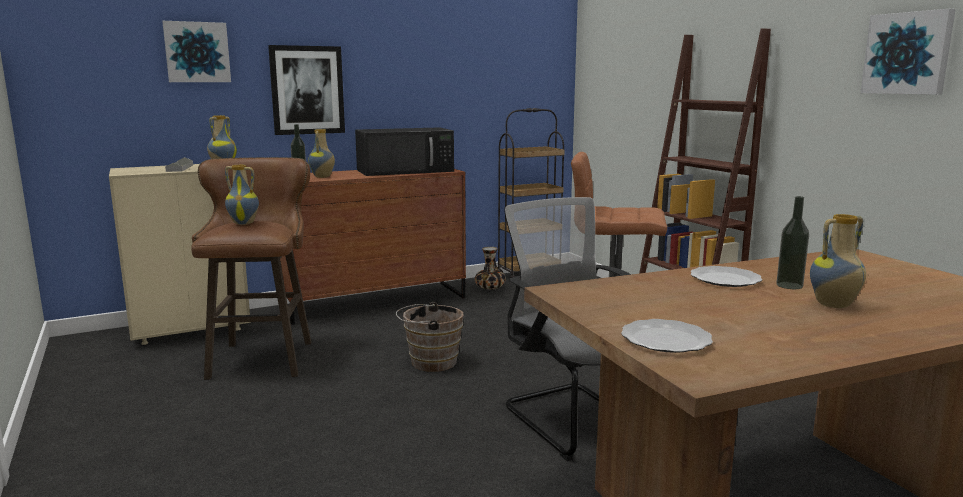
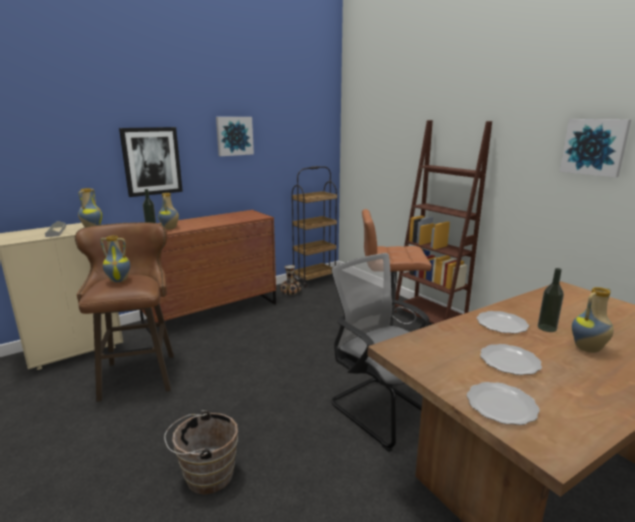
camera: 10 degrees left, 5 degrees up
picture [162,21,231,82] -> picture moved to [216,117,254,156]
black microwave [355,127,454,176] -> none
brown bucket [396,302,464,372] -> brown bucket moved to [164,410,238,495]
none -> plate [480,344,542,375]

